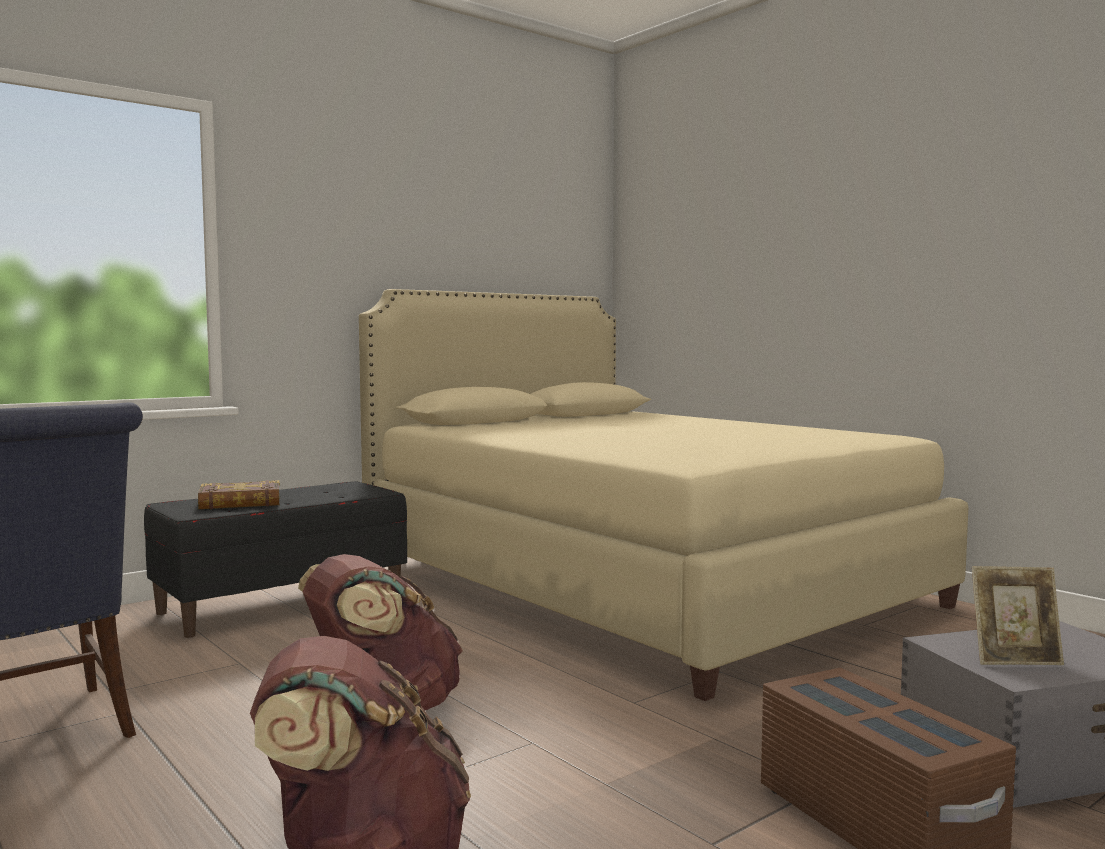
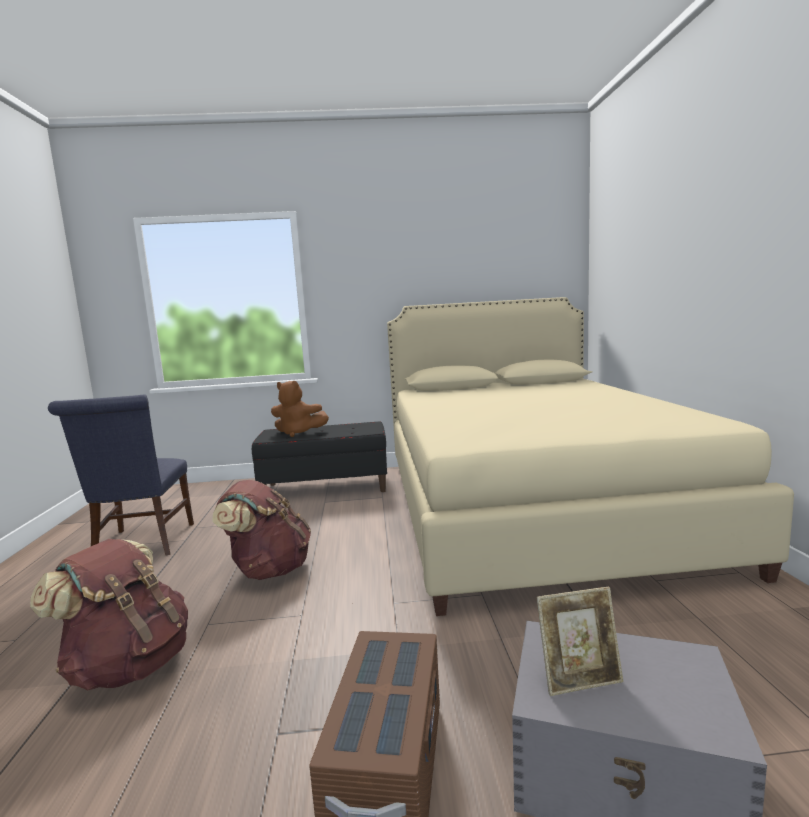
camera: 35 degrees right, 5 degrees up
book [198,480,279,509] -> brown plush toy [271,381,329,437]
picture frame [972,566,1064,665] -> picture frame turned 45 degrees counterclockwise [537,587,623,696]

